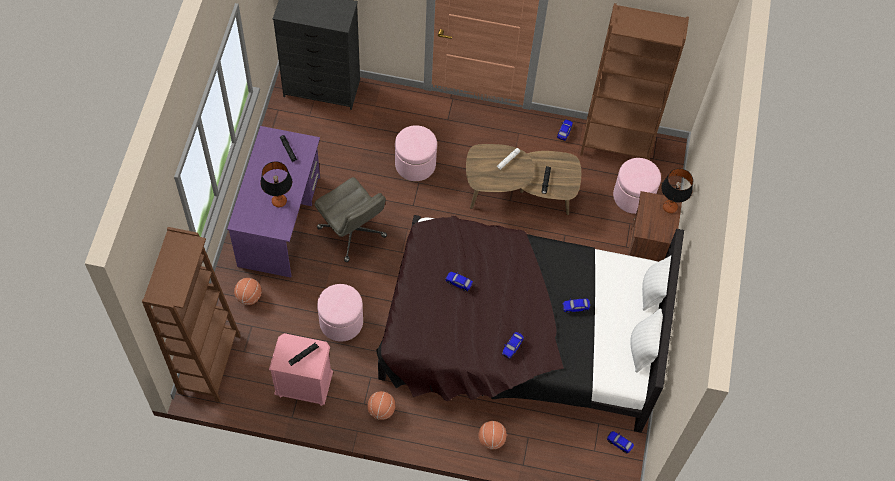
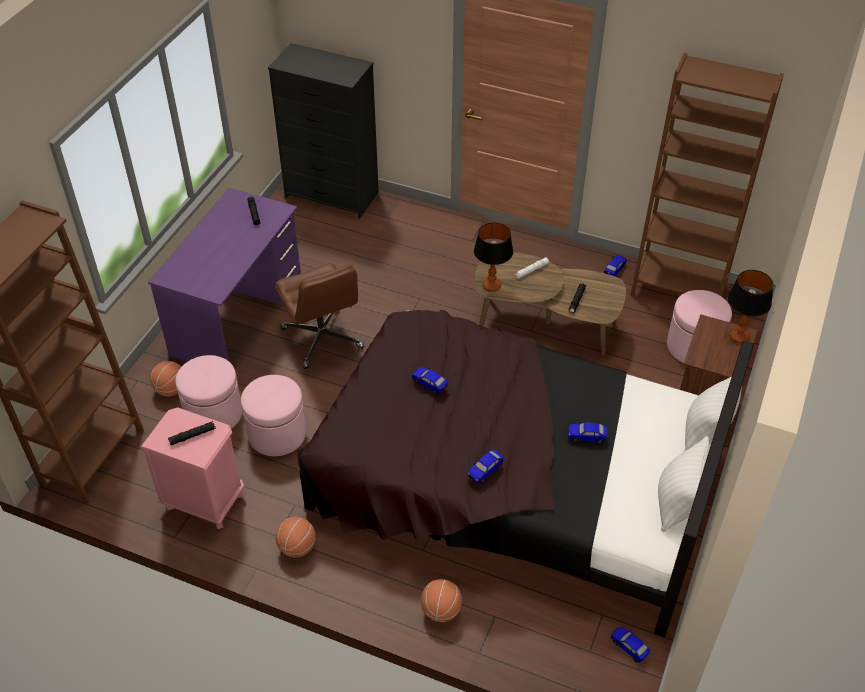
camera: 15 degrees right, 15 degrees down
table lamp [260,161,292,207] -> table lamp moved to [474,223,513,292]
grey office chair [314,177,387,262] -> brown office chair [275,263,365,369]
pink ottoman [395,125,437,181] -> pink ottoman moved to [175,355,242,429]

